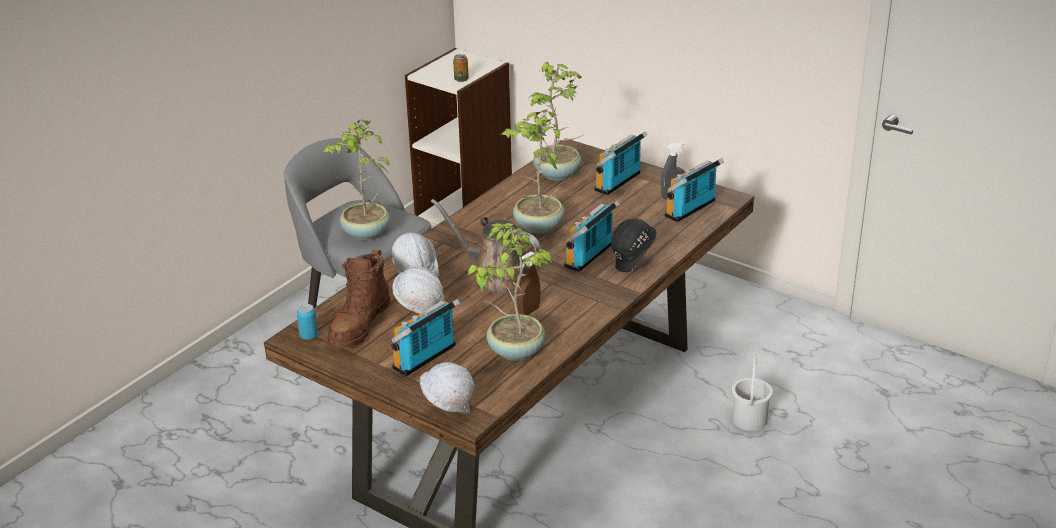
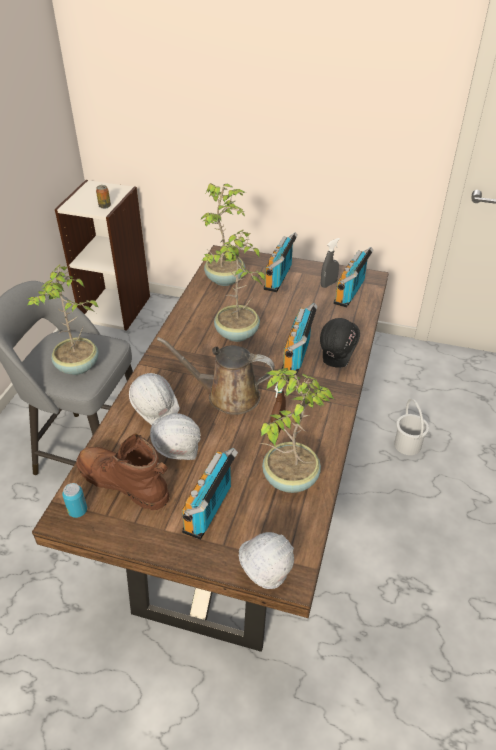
camera: 20 degrees left, 10 degrees up
brown boot [327,250,390,348] -> brown boot turned 120 degrees clockwise [76,433,169,511]

